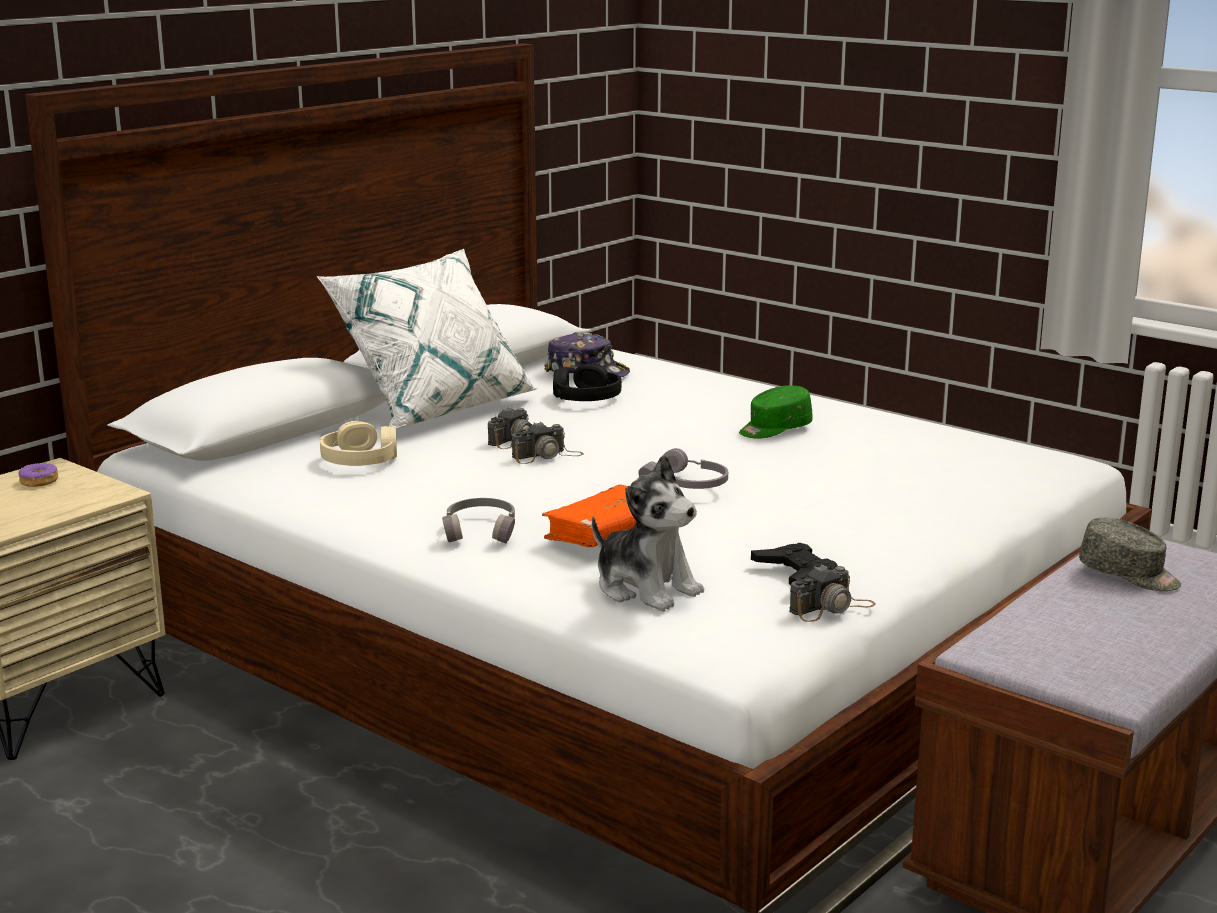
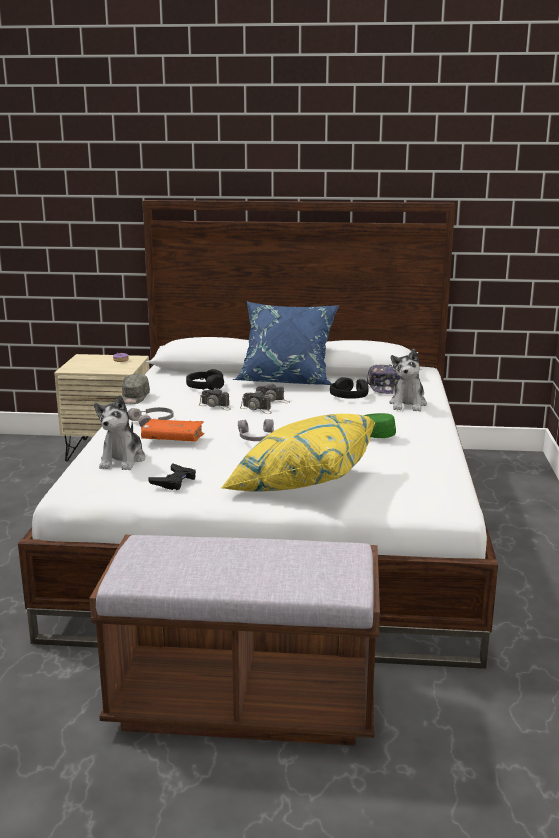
camera: 55 degrees right, 0 degrees up
white pillow [317,249,537,430] -> blue pillow [233,301,339,385]
beige headphones [320,421,397,466] -> black headphones [186,369,224,390]
camera [789,565,876,622] -> camera moved to [199,388,231,410]
grey cap [1079,517,1181,591] -> grey cap moved to [122,374,150,404]
none -> yellow pillow [221,414,375,492]
none -> plush toy [389,349,427,412]

